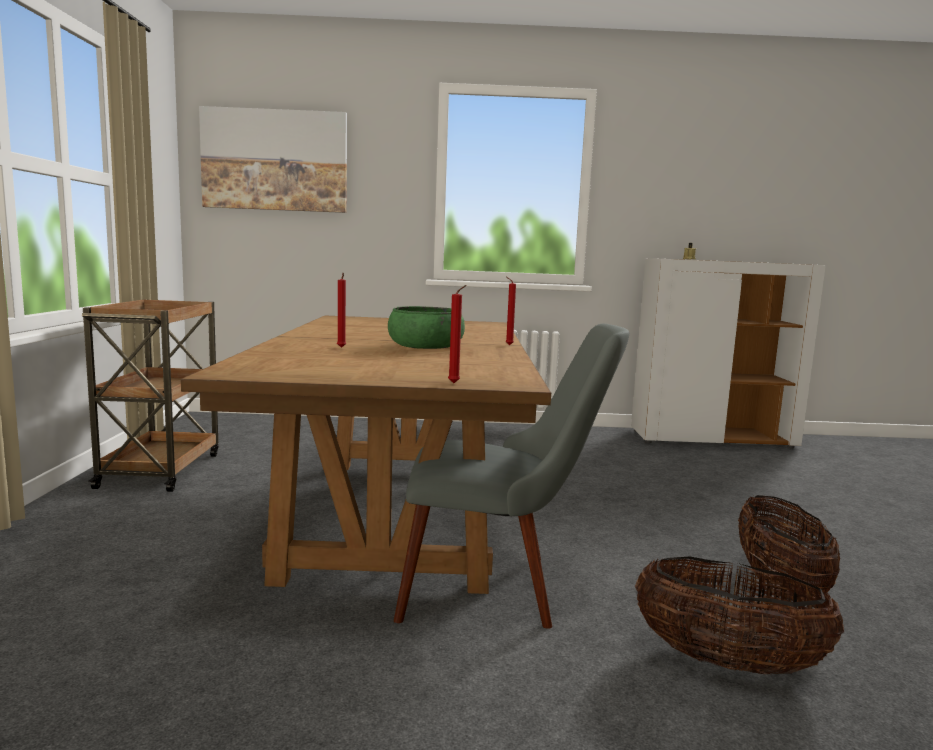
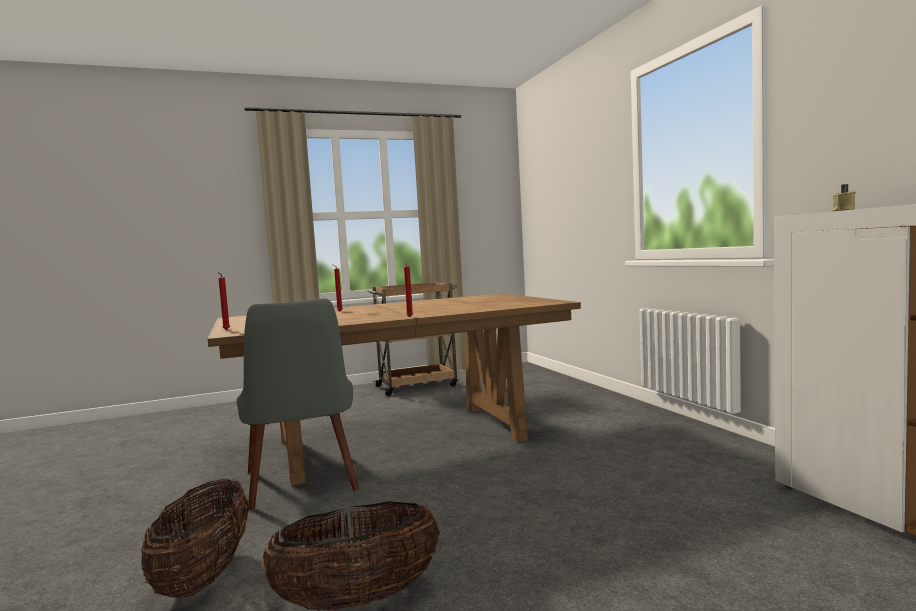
camera: 70 degrees right, 5 degrees down
picture [199,106,347,213] -> none
green bowl [388,306,465,349] -> none

